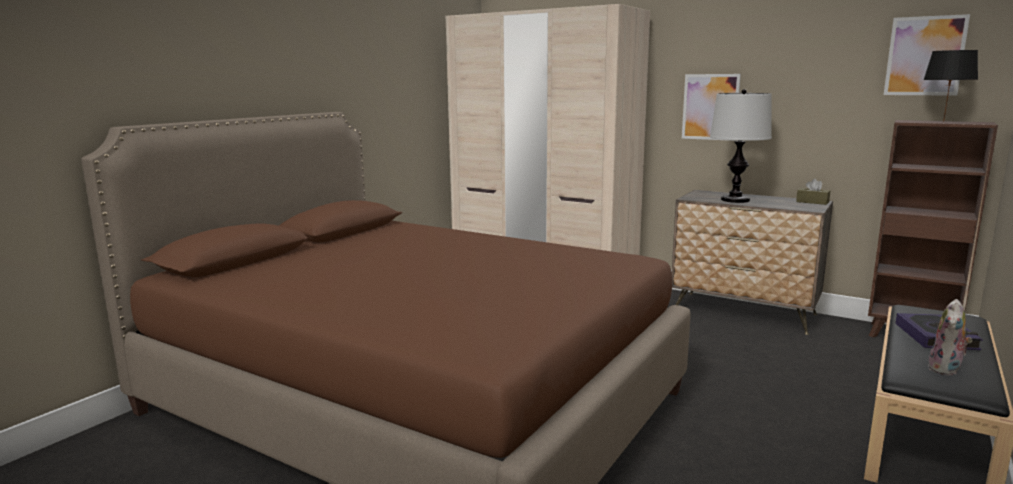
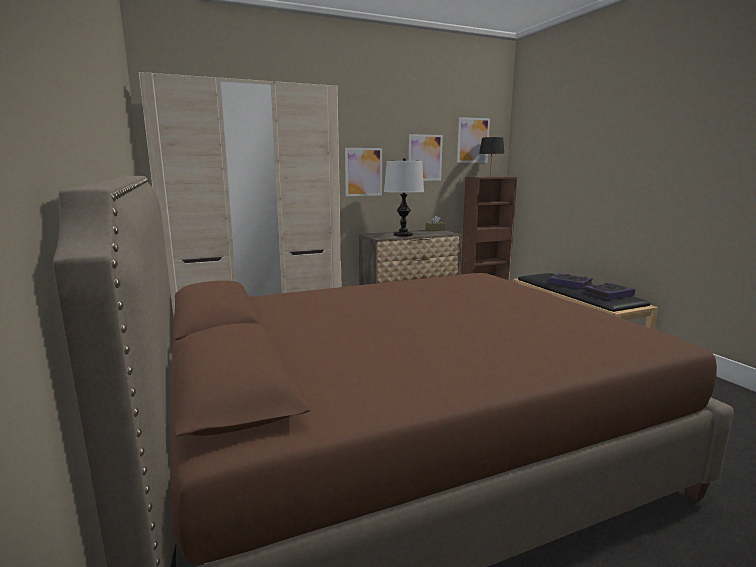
camera: 55 degrees left, 0 degrees up
plush toy [927,299,973,376] -> book [585,283,635,300]
none -> picture [409,134,443,181]

